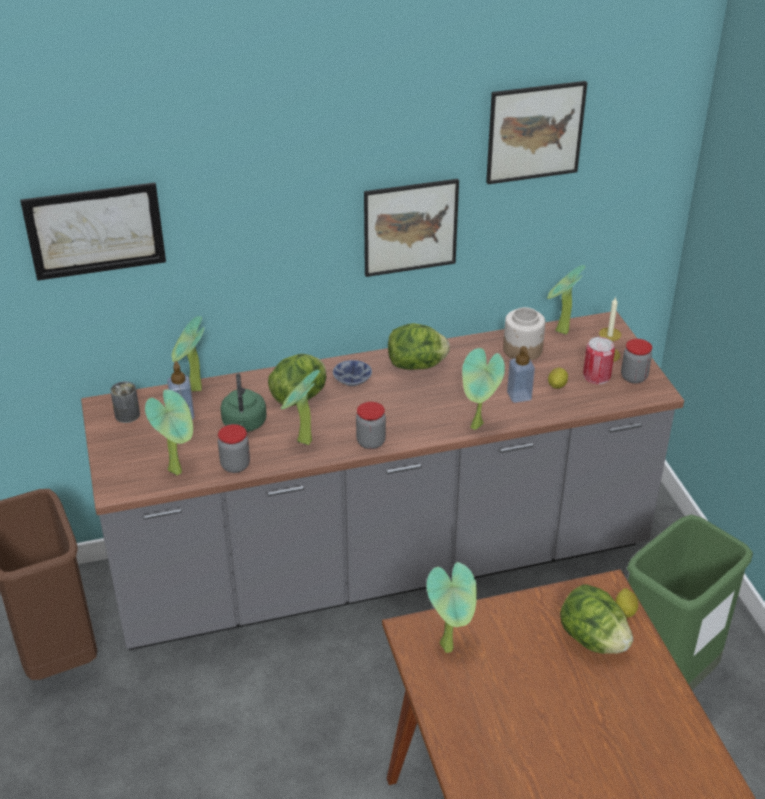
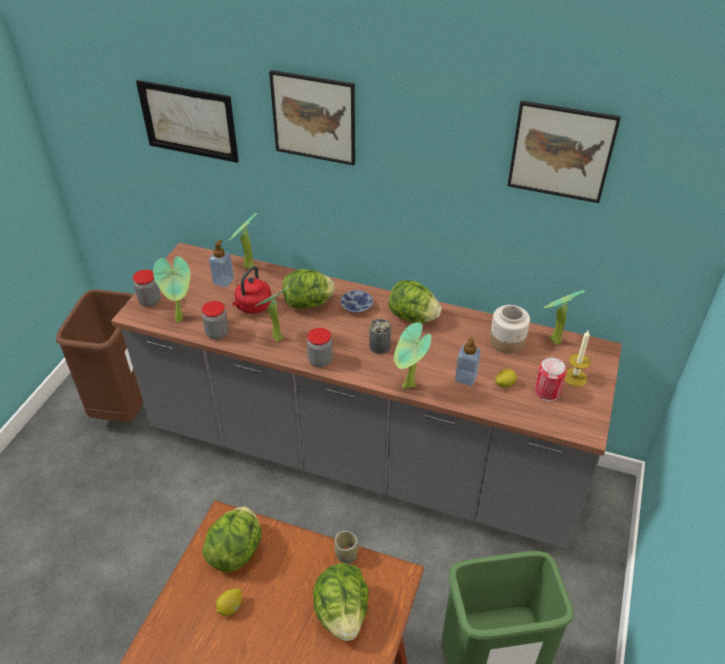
camera: 35 degrees right, 5 degrees up
can [110,381,140,423] -> can moved to [369,319,391,354]
green kettle [220,373,267,432] -> red kettle [232,266,271,313]
picture [364,179,459,277] -> picture moved to [269,70,355,166]
potted plant [427,562,477,653] -> lettuce [202,507,262,572]
lemon [615,588,639,617] -> lemon moved to [216,588,242,616]
jar [621,339,652,384] -> jar moved to [133,270,161,307]
none -> cup [334,531,358,564]

